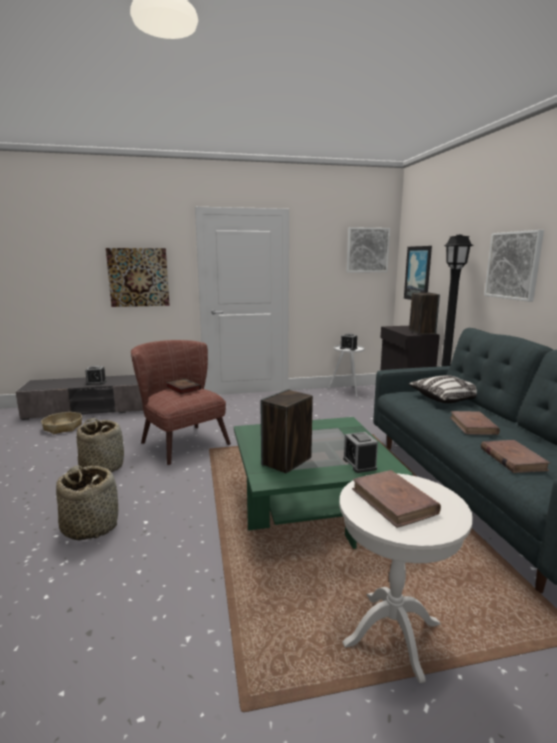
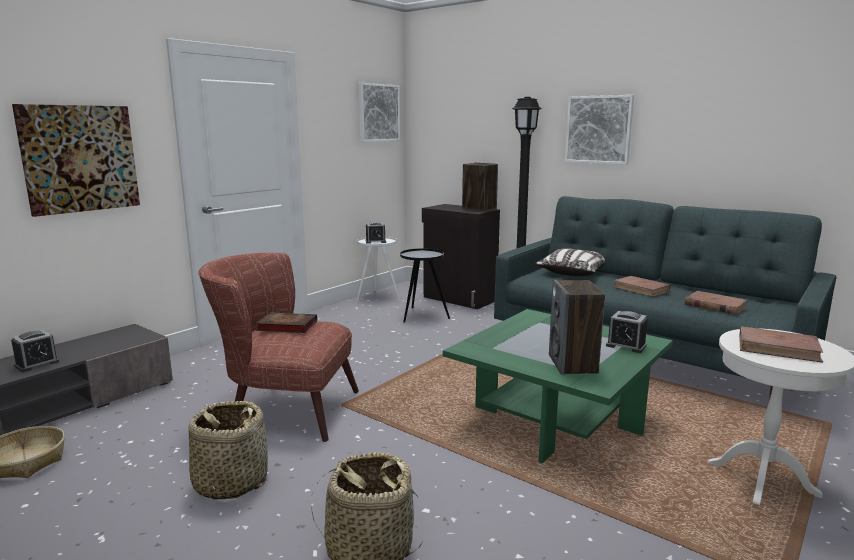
camera: 40 degrees left, 0 degrees up
picture [404,246,432,300] -> none
none -> black side table [400,248,450,323]

